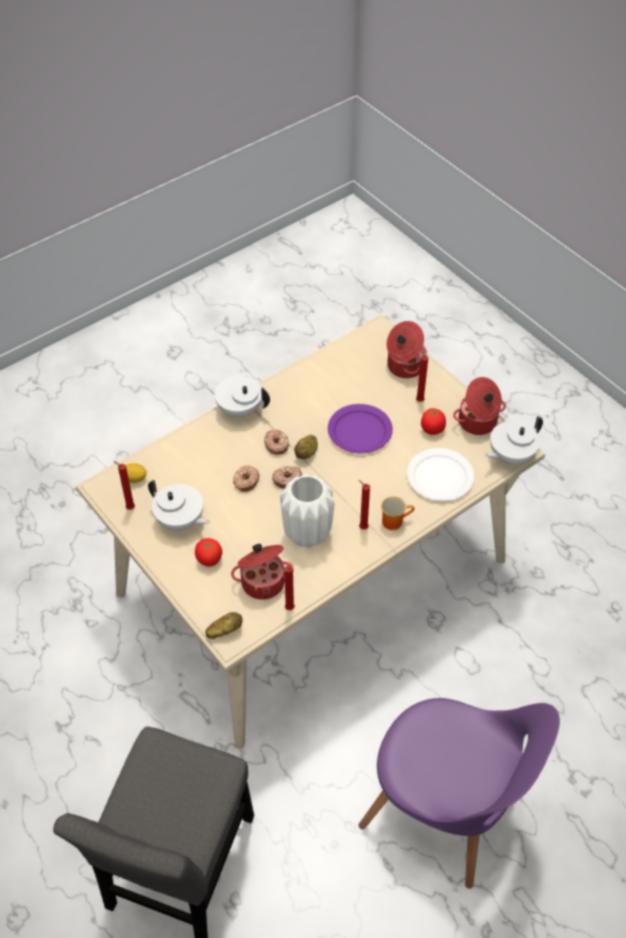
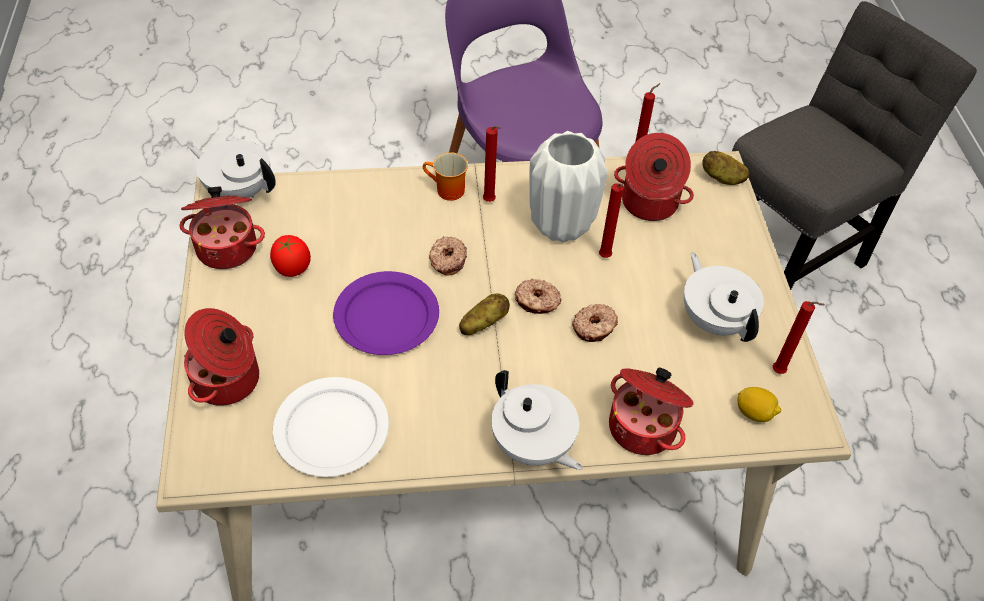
camera: 150 degrees left, 0 degrees up
tomato [195,538,222,567] -> none
donut [264,430,289,455] -> donut moved to [429,236,467,276]
white plate [407,448,474,501] -> white plate moved to [273,377,389,477]
red candle [416,349,428,402] -> red candle moved to [599,183,625,258]
white teapot [485,416,543,464] -> white teapot turned 150 degrees counterclockwise [188,140,276,198]
none -> cooking pot [609,367,694,455]

